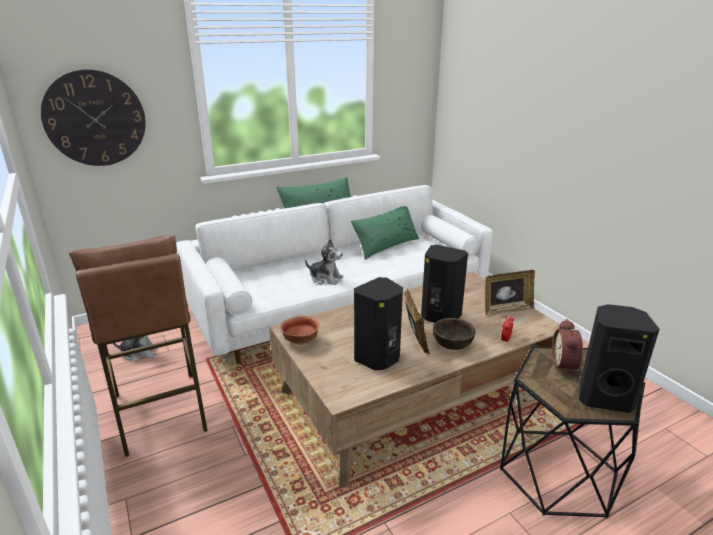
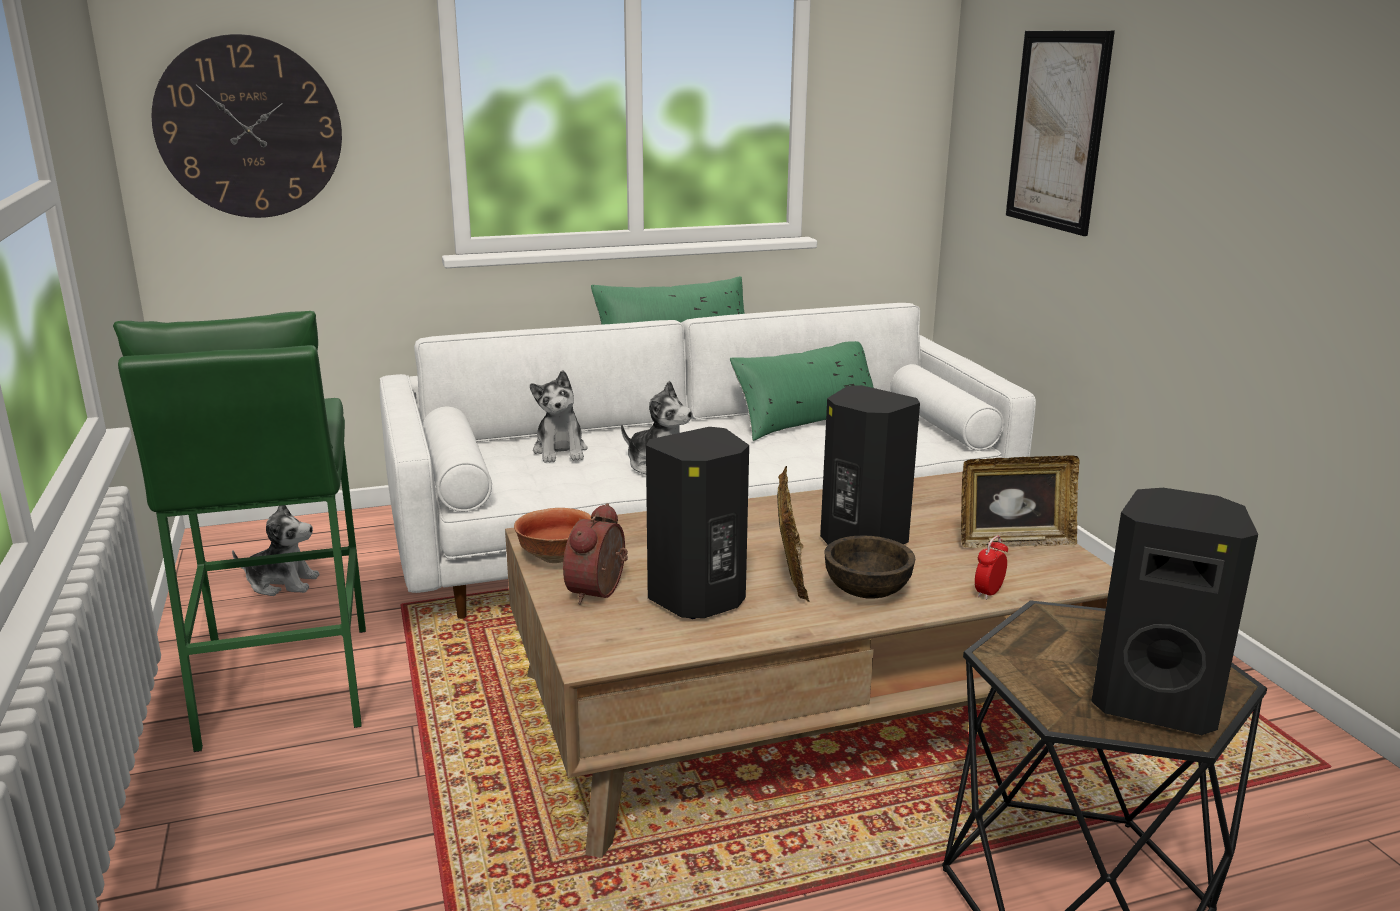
camera: 10 degrees right, 5 degrees down
brown stool [69,235,208,457] -> green stool [113,311,366,752]
alarm clock [552,319,583,374] -> alarm clock moved to [563,503,628,605]
none -> plush toy [530,370,587,463]
none -> picture [1006,30,1115,236]

